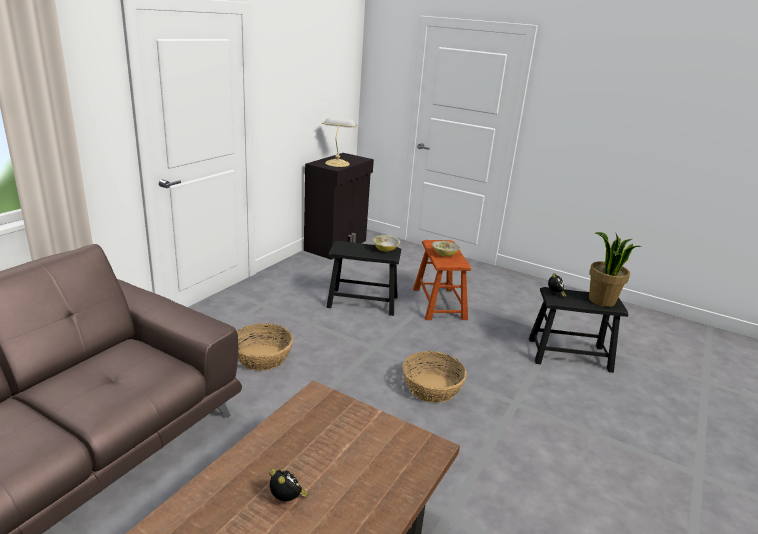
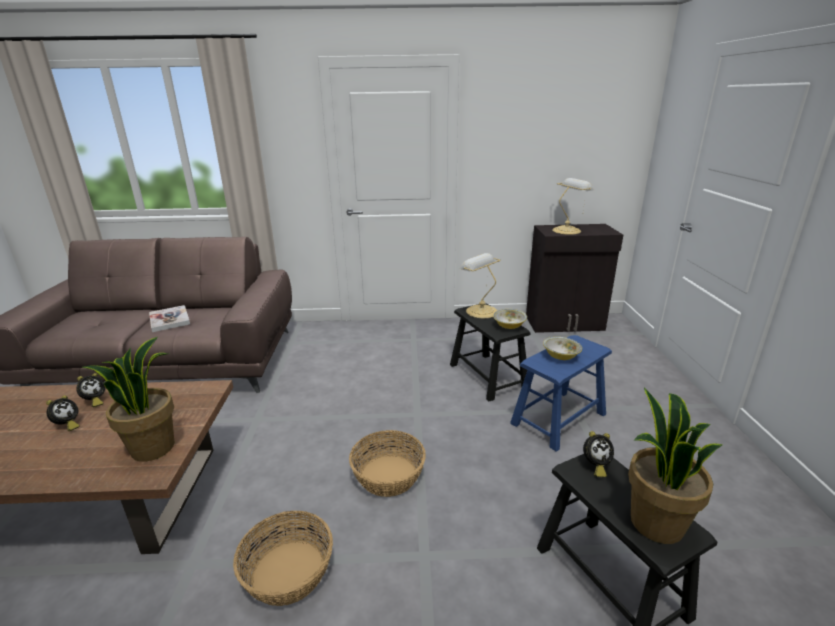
camera: 60 degrees right, 0 degrees up
basket [237,323,293,371] -> basket moved to [233,511,333,606]
brown stool [413,240,471,320] -> blue stool [510,335,612,451]
none -> alarm clock [76,373,105,407]
none -> potted plant [82,337,174,462]
none -> book [149,305,190,332]
none -> table lamp [460,253,501,318]

